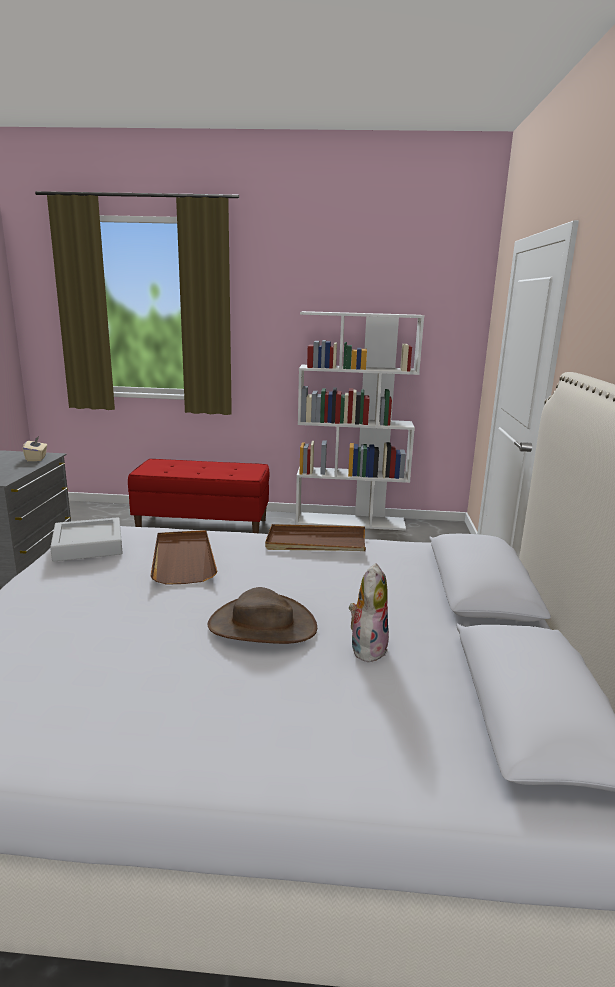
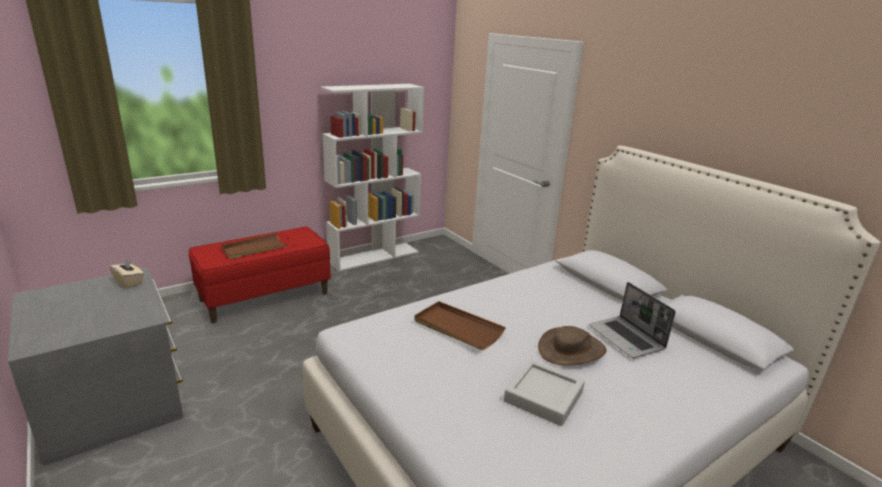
camera: 40 degrees left, 5 degrees up
grey tray [50,517,123,562] -> grey tray moved to [504,360,585,426]
brown tray [265,524,366,551] -> brown tray moved to [221,233,287,259]
plush toy [349,563,389,664] -> laptop [589,282,676,358]

